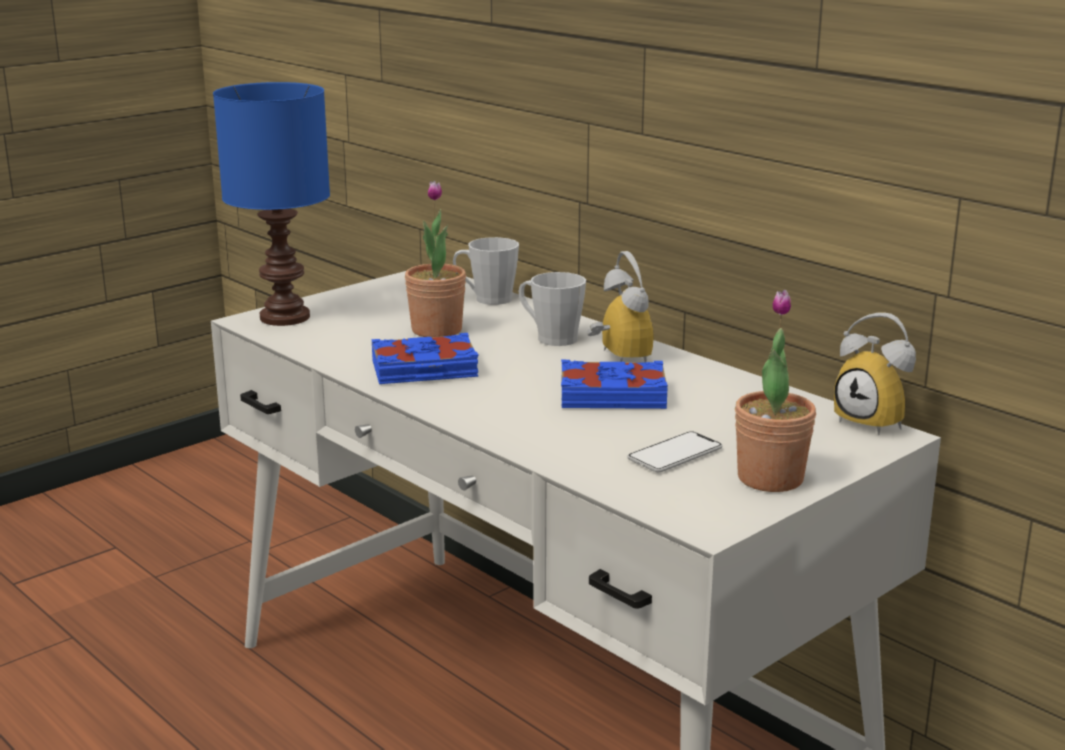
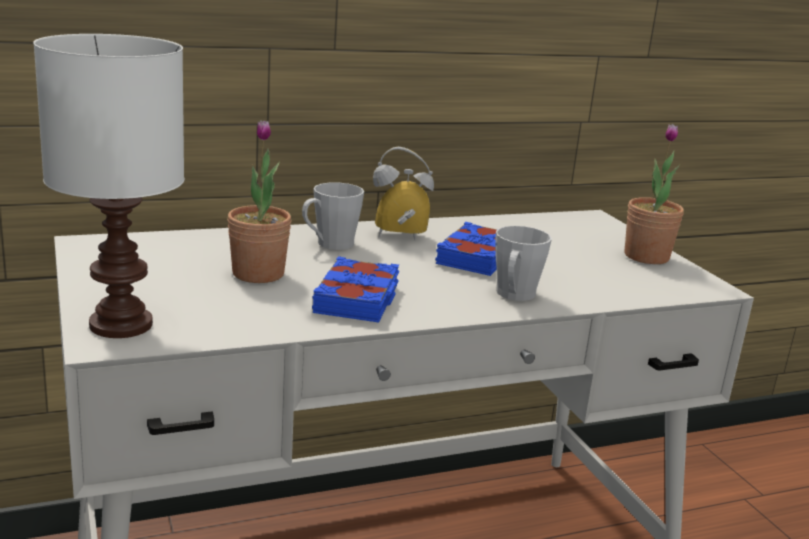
camera: 70 degrees left, 0 degrees up
blue table lamp [213,82,330,326] -> white table lamp [33,34,184,338]
grey mug [453,237,519,305] -> grey mug moved to [495,226,552,301]
phone [627,431,722,472] -> none
alarm clock [834,313,916,435] -> none

